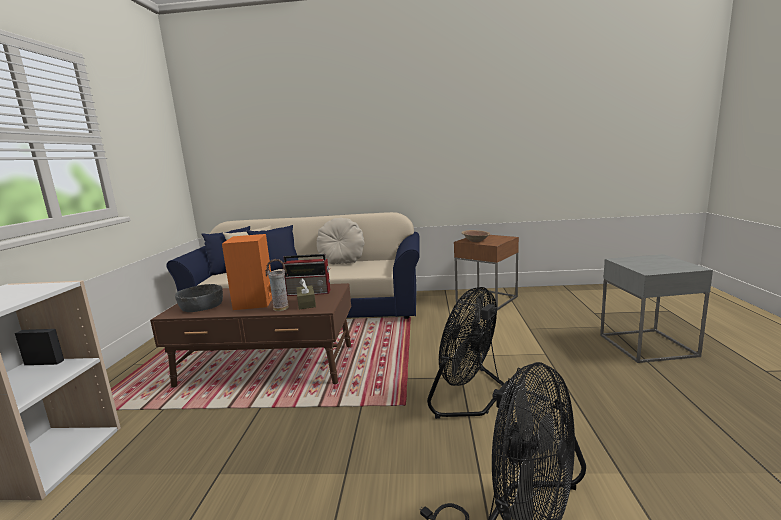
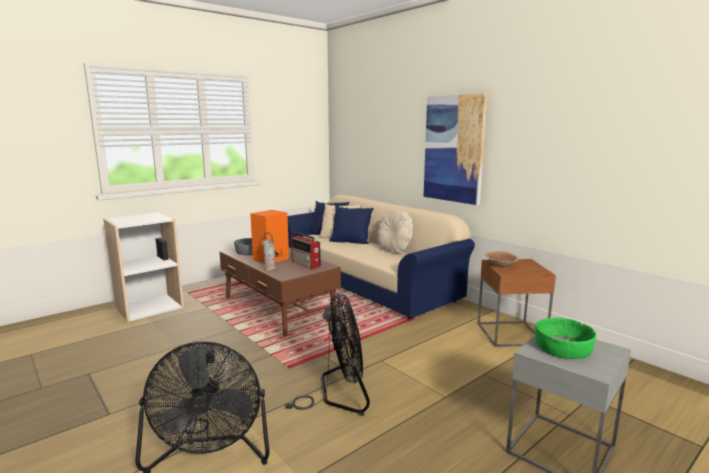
camera: 45 degrees right, 0 degrees up
brown tissue box [296,278,316,309] -> none
black fan [427,287,549,419] -> black fan turned 90 degrees clockwise [285,293,370,416]
none -> picture [424,93,487,205]
none -> green bowl [535,317,596,359]

